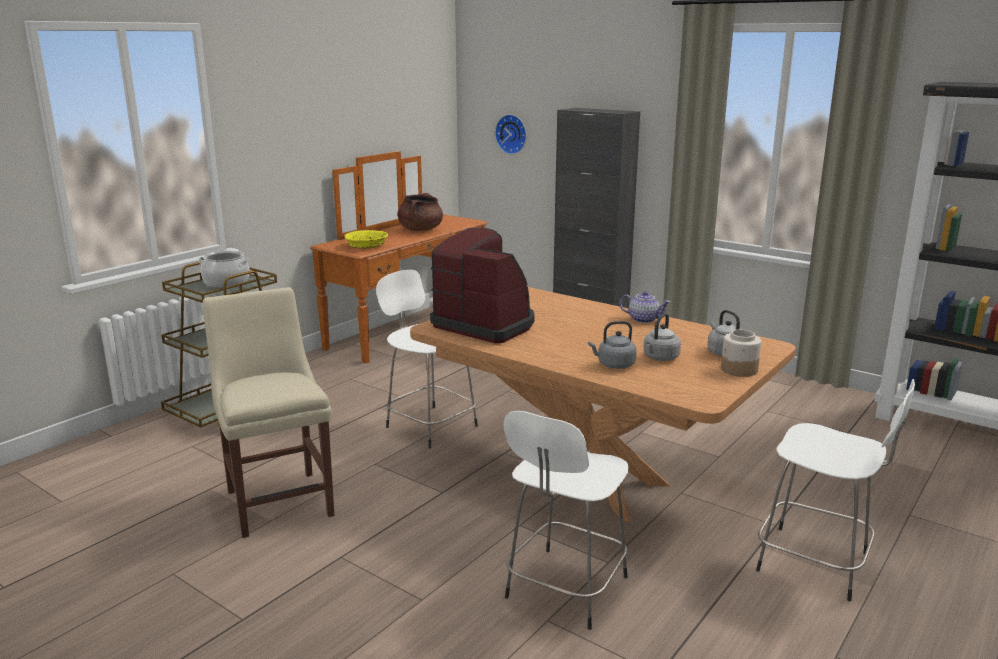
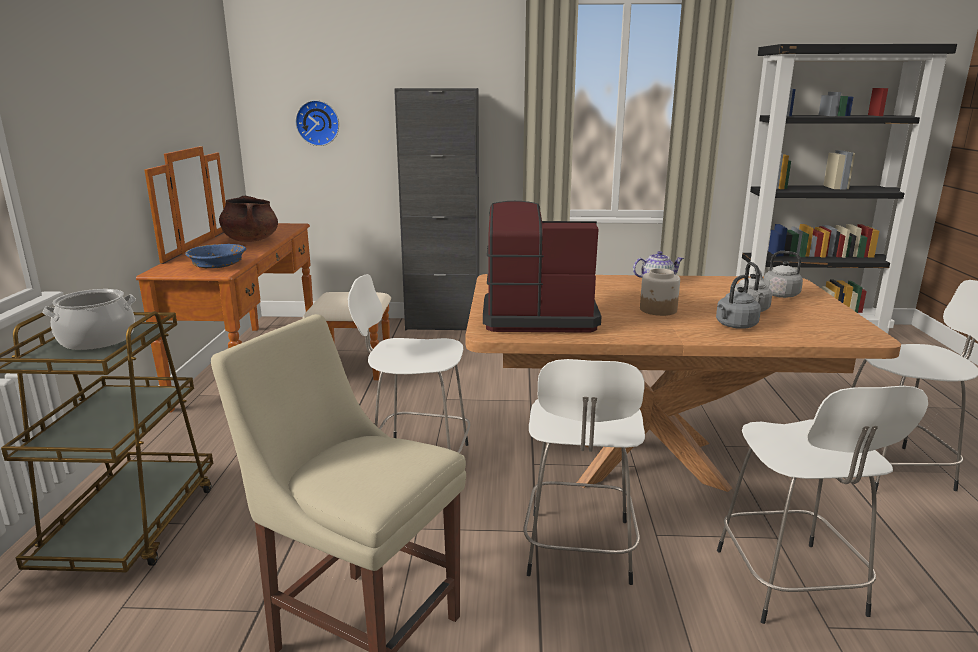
camera: 35 degrees left, 0 degrees up
yellow bowl [344,230,388,249] -> blue bowl [185,244,246,268]
jar [721,330,761,377] -> jar moved to [640,268,680,316]
none -> white stool [523,359,645,585]

